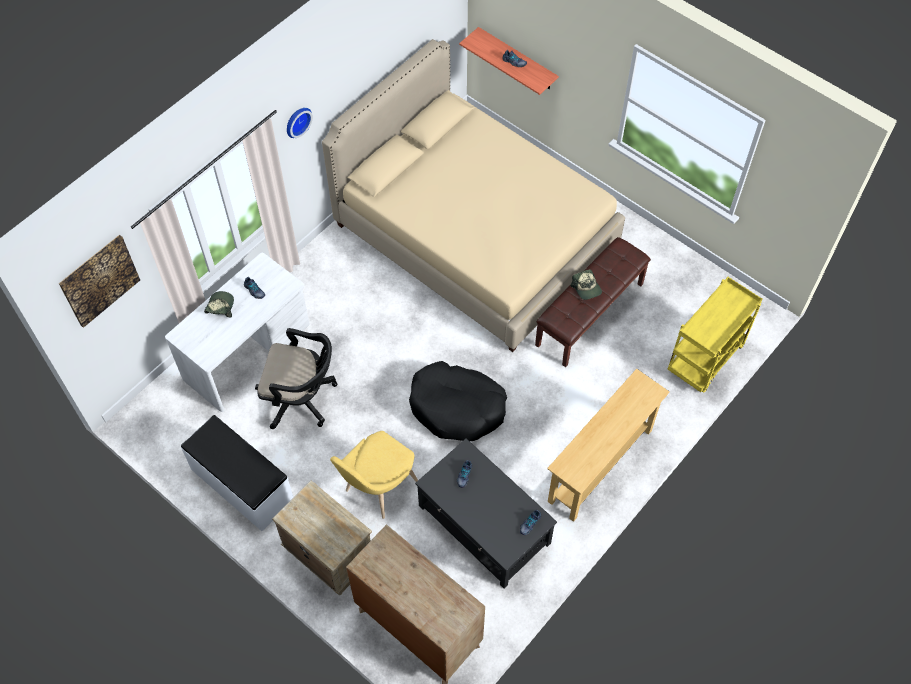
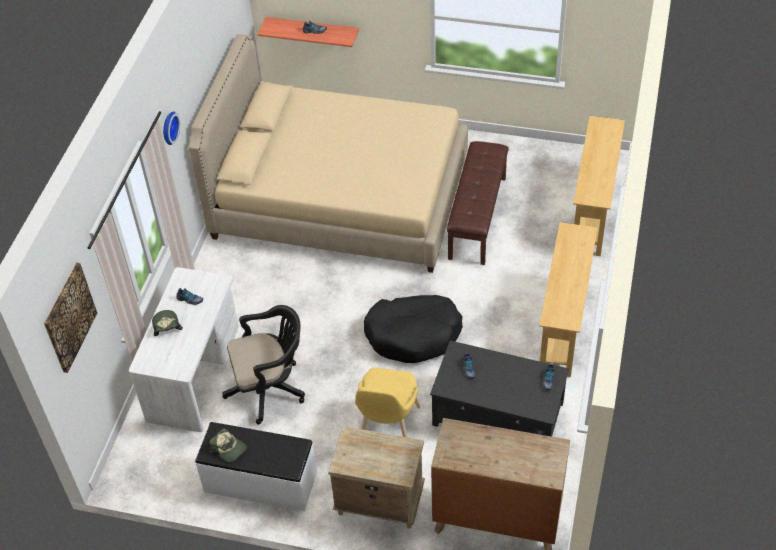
camera: 25 degrees left, 10 degrees down
cap [570,269,602,300] -> cap moved to [209,428,247,462]
yellow cart [668,277,763,393] -> beige console table [573,116,625,256]

